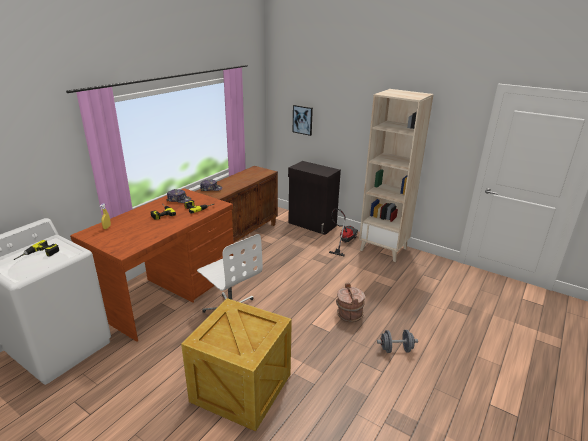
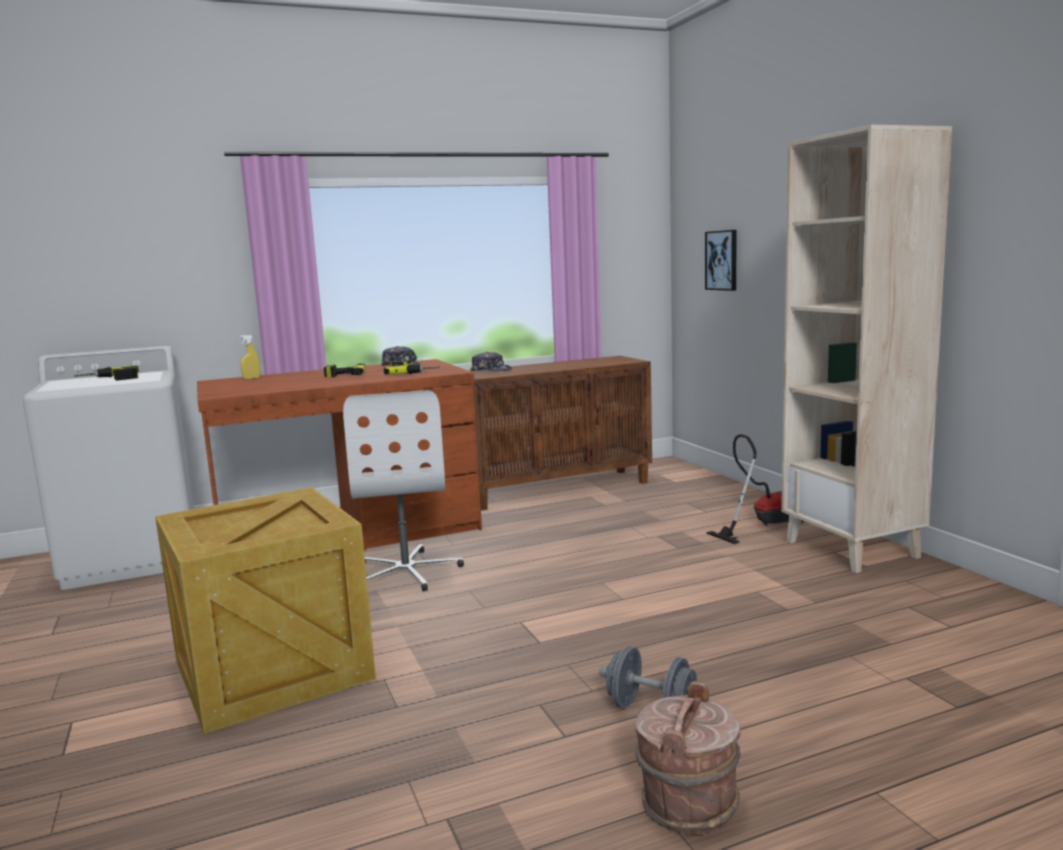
camera: 35 degrees right, 15 degrees down
black cabinet [288,161,341,235] -> none
brown bucket [336,283,365,323] -> brown bucket moved to [635,681,741,834]

